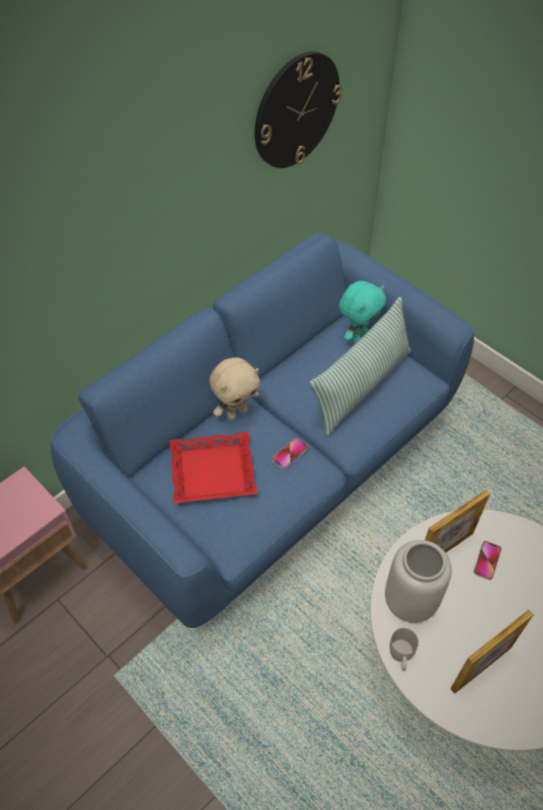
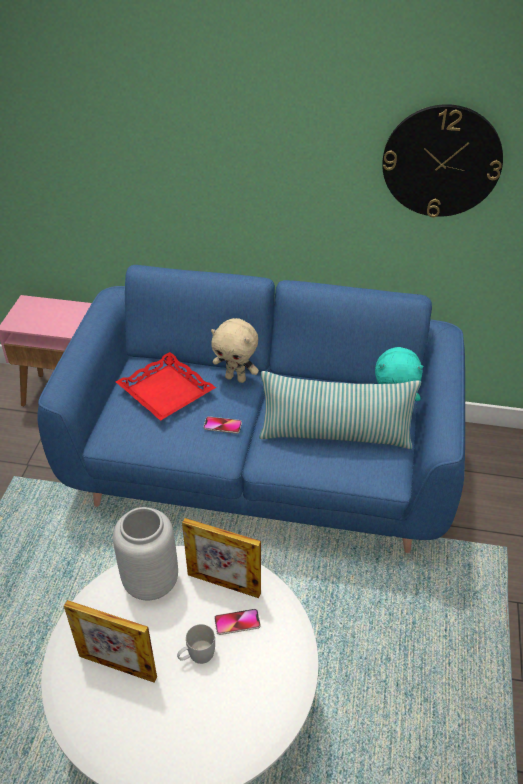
camera: 55 degrees right, 10 degrees down
white mug [390,628,419,671] -> white mug moved to [177,624,215,664]

